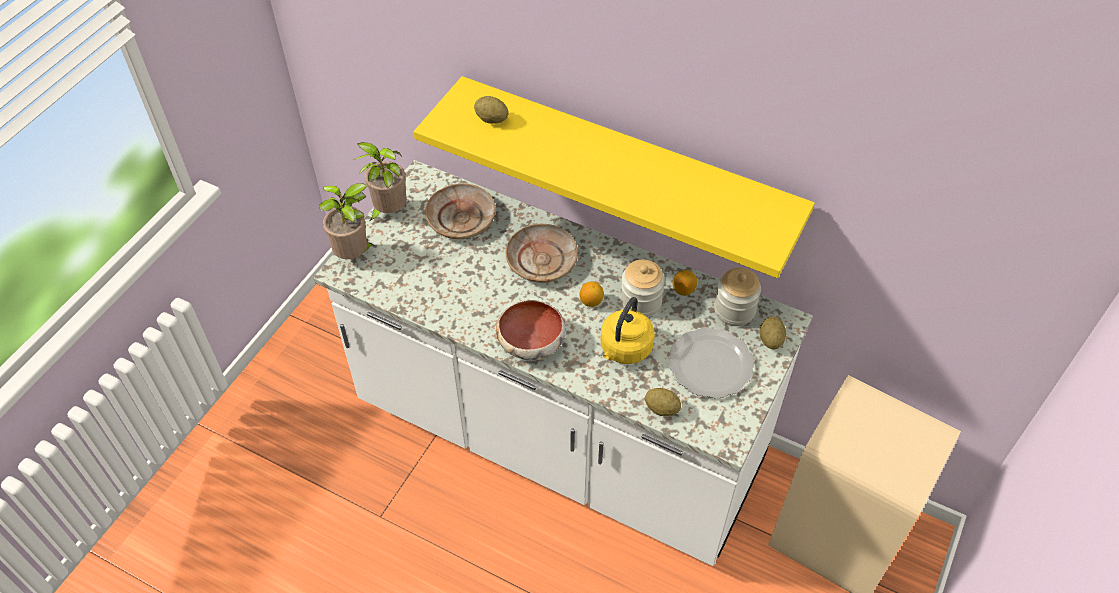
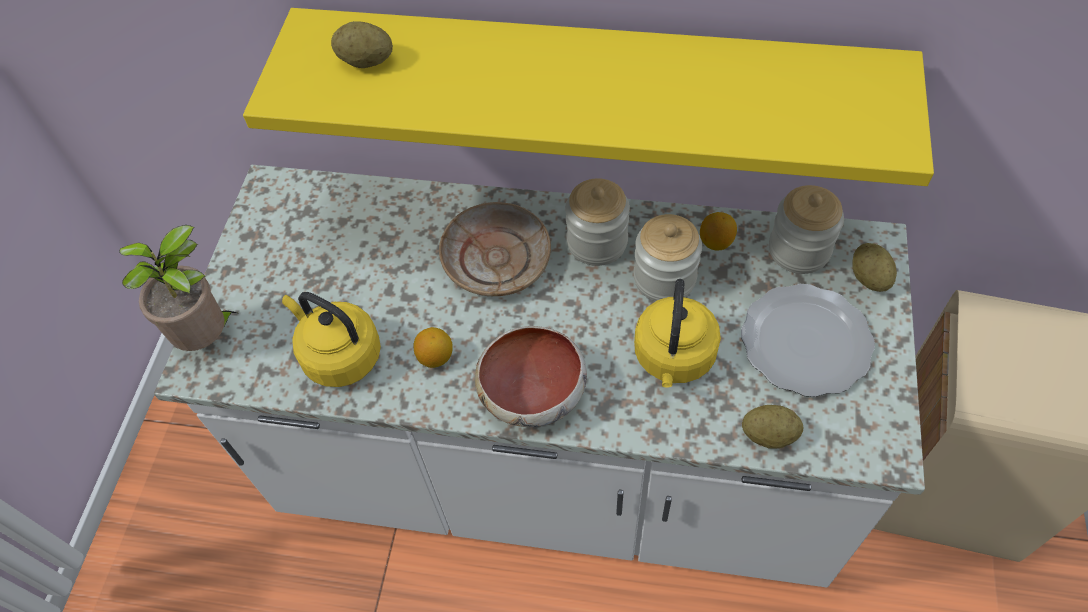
camera: 15 degrees left, 5 degrees up
potted plant [353,142,407,221] -> none
beige plate [425,183,496,239] -> none
lemon [580,282,604,307] -> lemon moved to [414,327,453,368]
none -> yellow kettle [282,292,381,387]
none -> jar [565,178,630,266]

